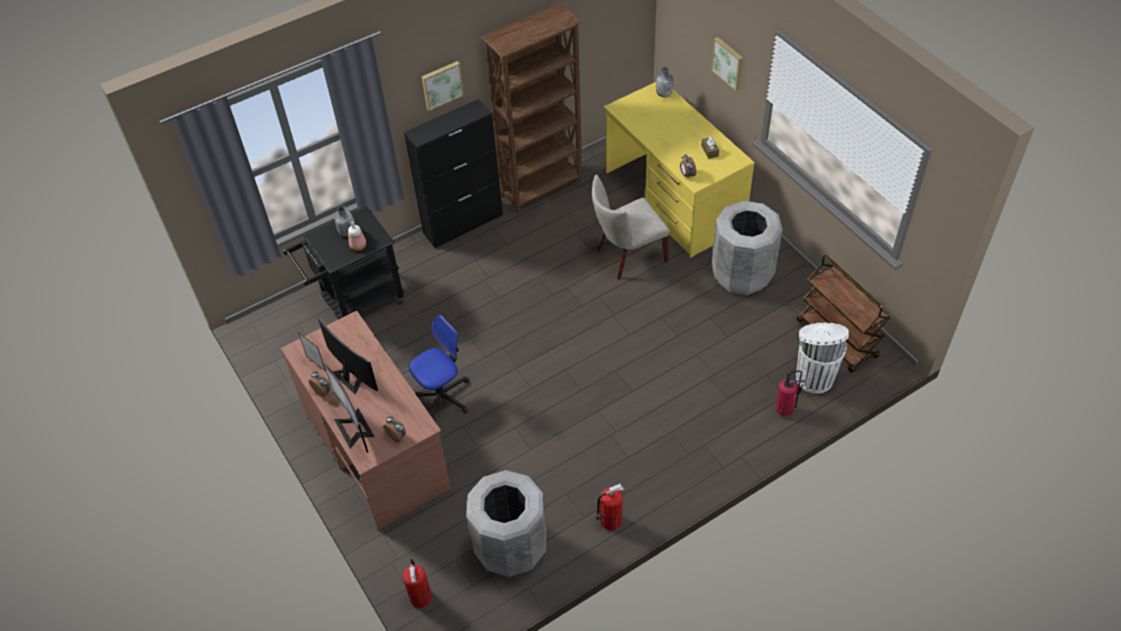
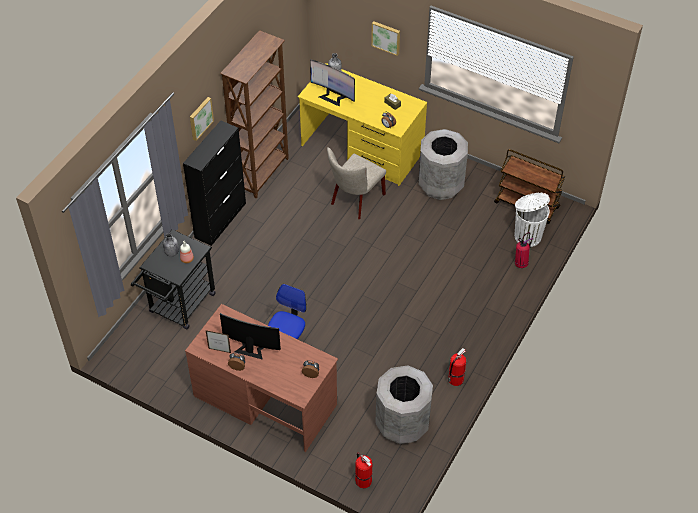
camera: 30 degrees left, 0 degrees up
monitor [324,364,375,453] -> monitor moved to [310,59,355,107]

